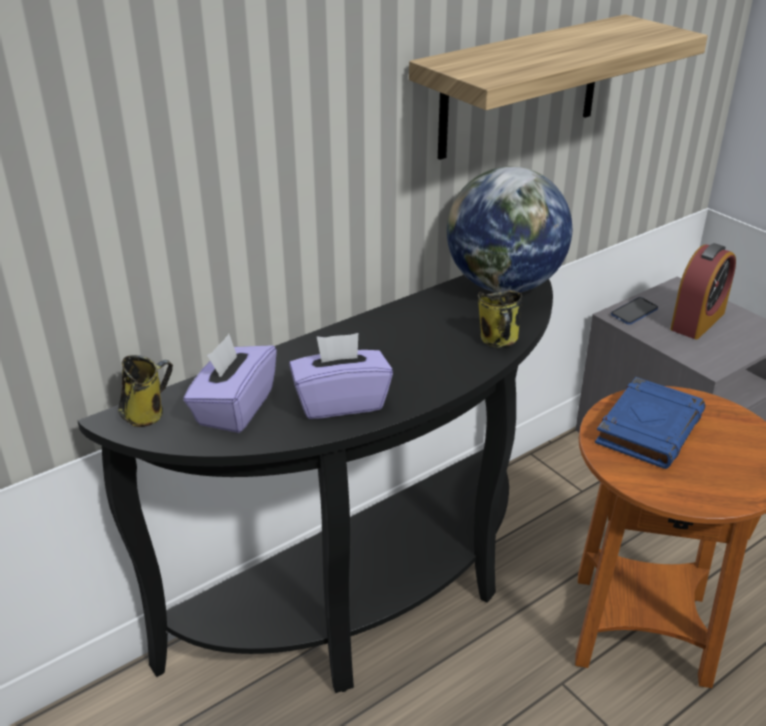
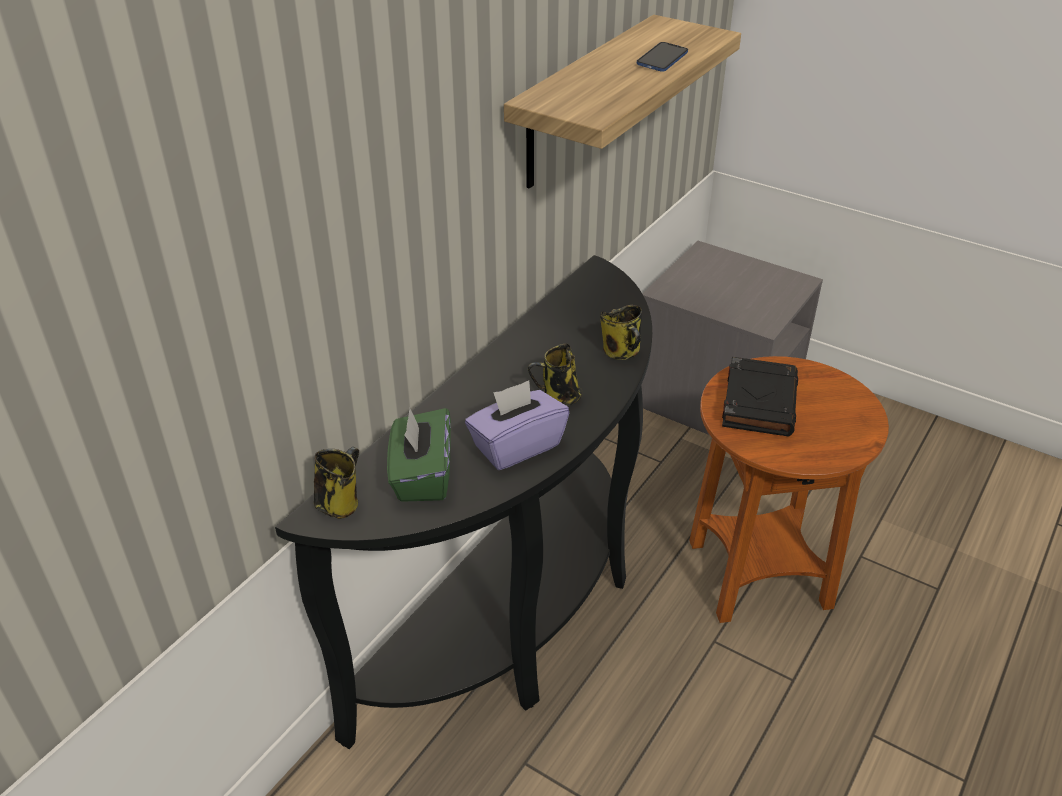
camera: 20 degrees left, 5 degrees up
purple tissue box [183,334,277,433] -> green tissue box [387,408,451,502]
globe [447,166,572,293] -> none
blue book [595,377,705,469] -> black book [722,357,798,436]
phone [611,297,658,325] -> phone moved to [636,42,688,72]
alarm clock [670,243,736,339] -> none
none -> mug [527,344,582,406]

